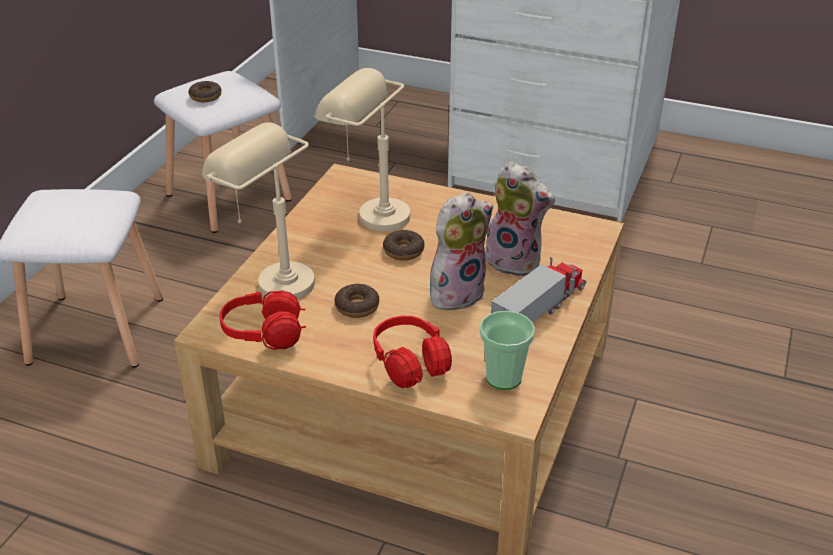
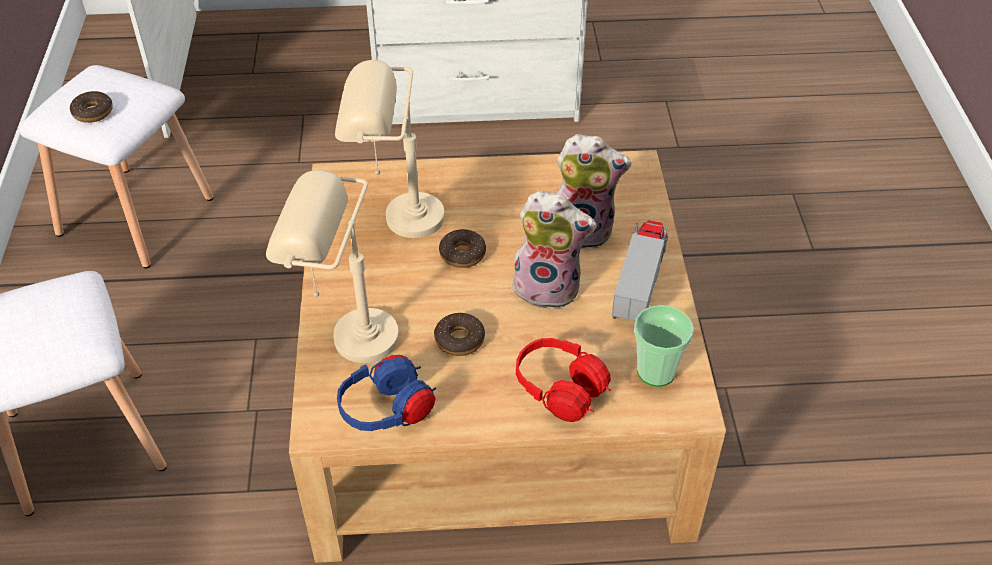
camera: 25 degrees left, 10 degrees up
red headphones [220,290,306,350] -> blue headphones [337,355,436,431]
plush toy [430,192,493,310] -> plush toy turned 75 degrees clockwise [512,190,597,309]

